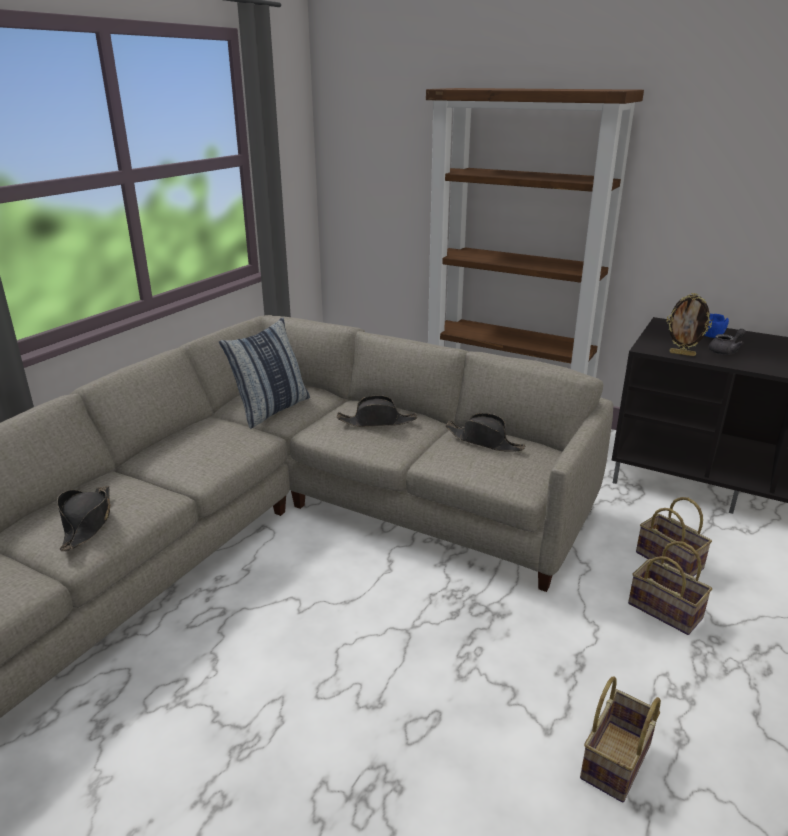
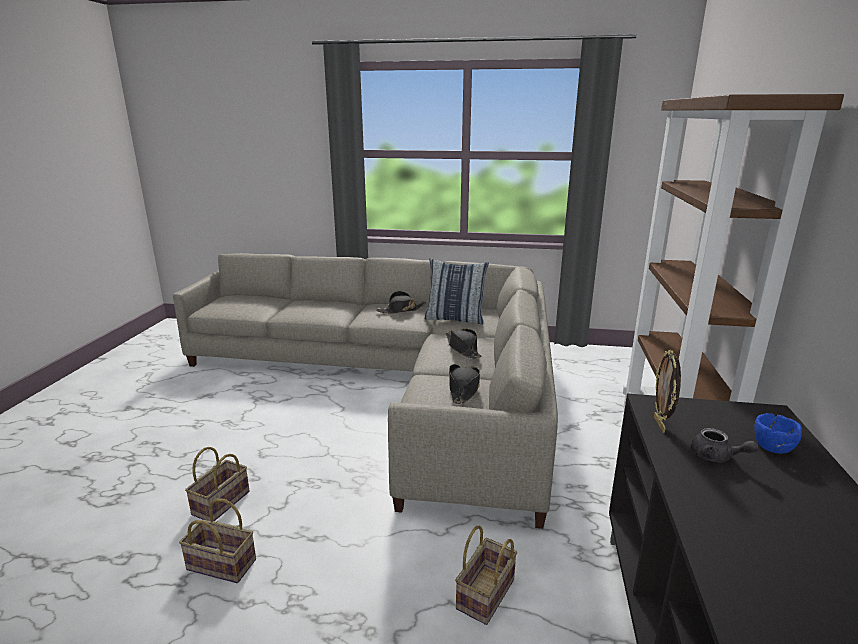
camera: 70 degrees right, 5 degrees down
black hat [57,486,110,551] -> black hat moved to [376,291,427,314]
basket [628,541,712,635] -> basket moved to [185,447,250,521]

